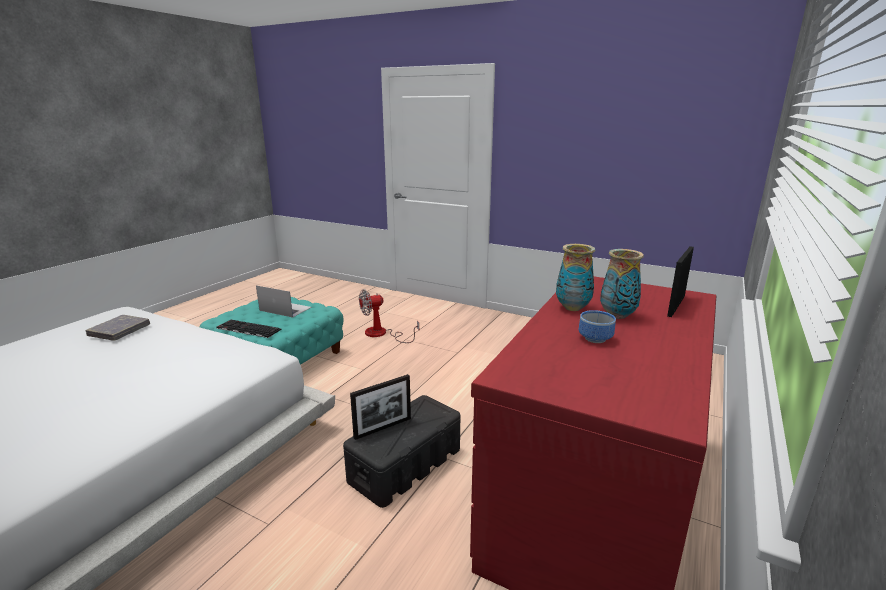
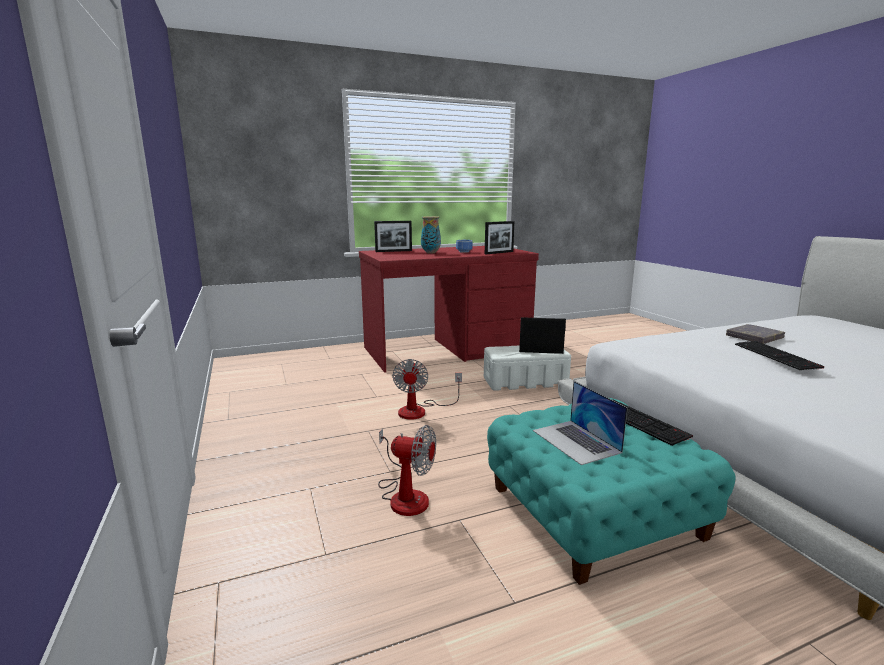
camera: 140 degrees left, 5 degrees down
grey book [85,315,150,341] -> grey book moved to [726,324,785,344]
black storage box [343,395,460,508] -> white storage box [484,345,571,391]
vase [556,244,596,311] -> none
none -> fan [392,359,462,420]
none -> picture frame [485,221,514,254]
none -> keyboard [735,341,824,370]

